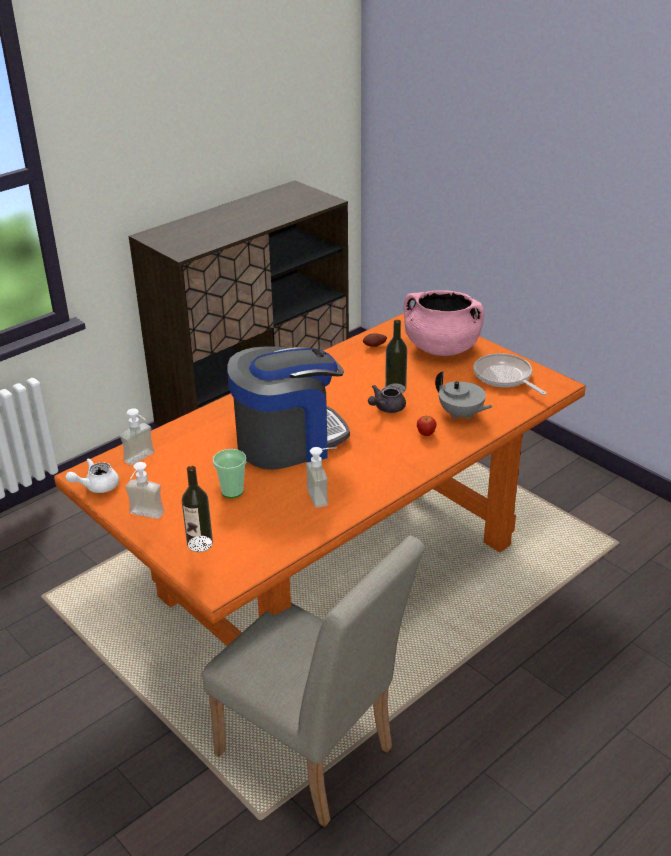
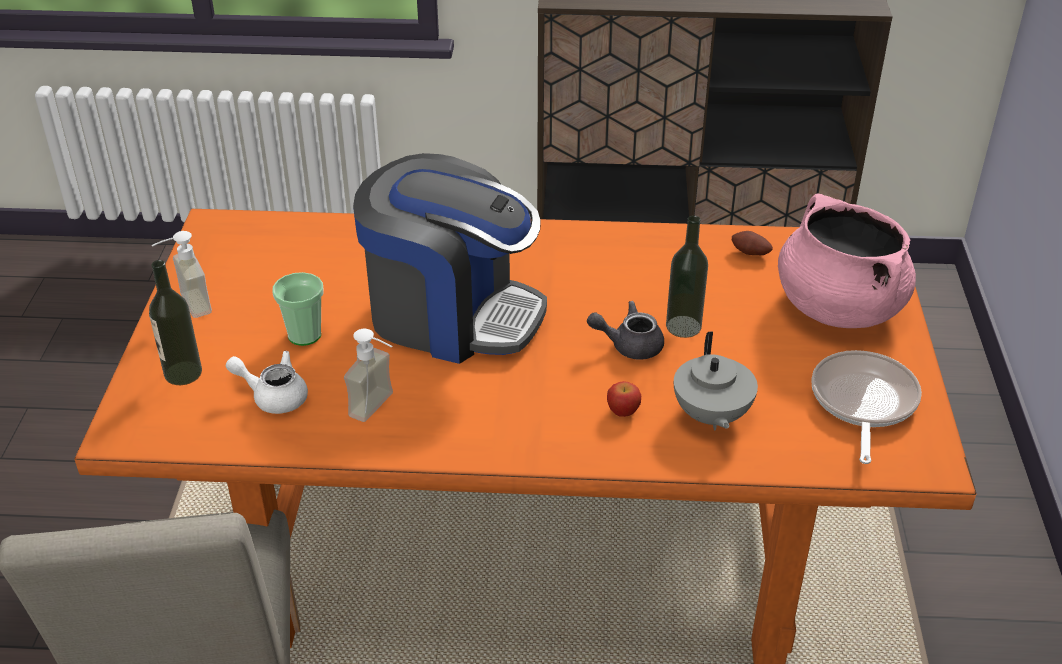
camera: 45 degrees right, 5 degrees up
white teapot [65,458,119,493] -> white teapot moved to [226,351,308,414]
soap dispenser [120,408,155,465] -> none

